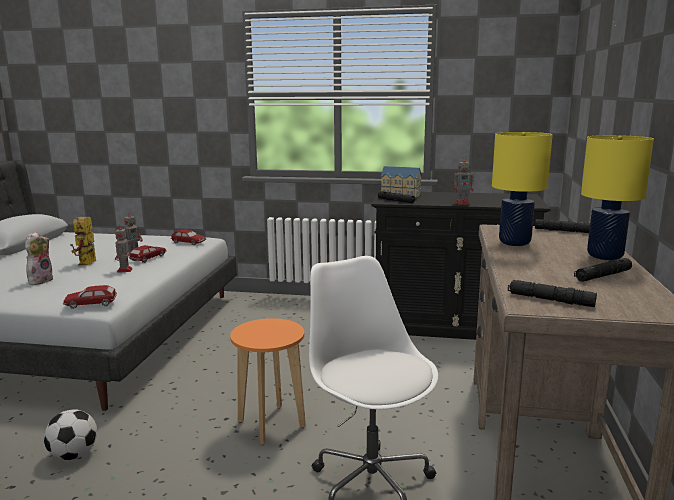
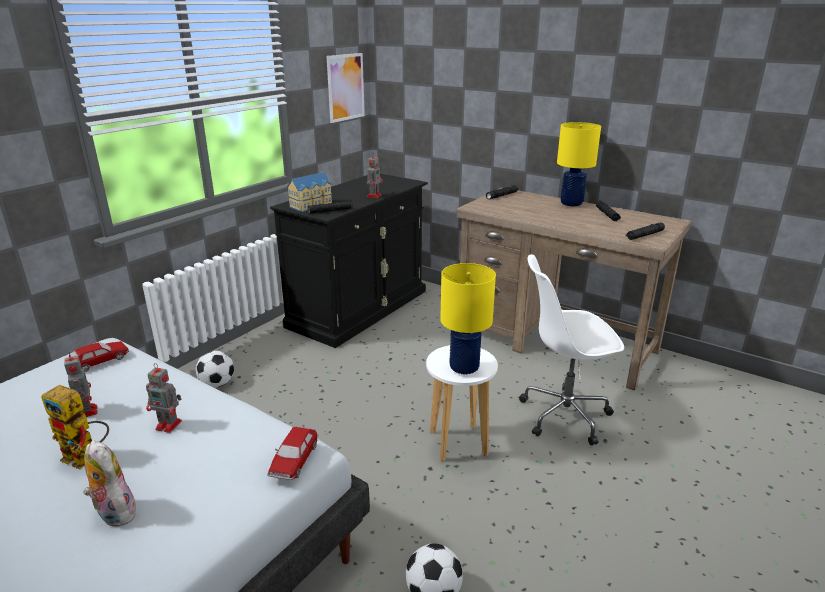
camera: 65 degrees left, 10 degrees up
toy car [128,245,167,263] -> none
orange stool [230,318,306,445] -> white stool [426,345,498,462]
yellow table lamp [492,132,553,246] -> yellow table lamp moved to [440,263,496,375]
none -> football [196,351,234,388]
none -> picture [327,53,365,123]

